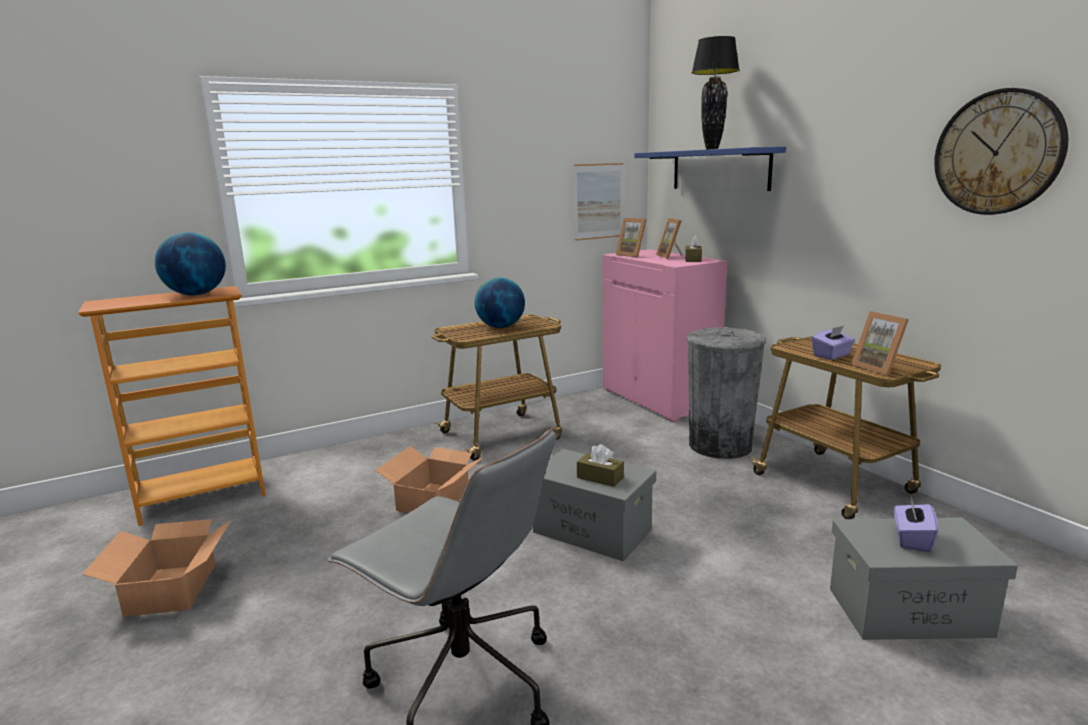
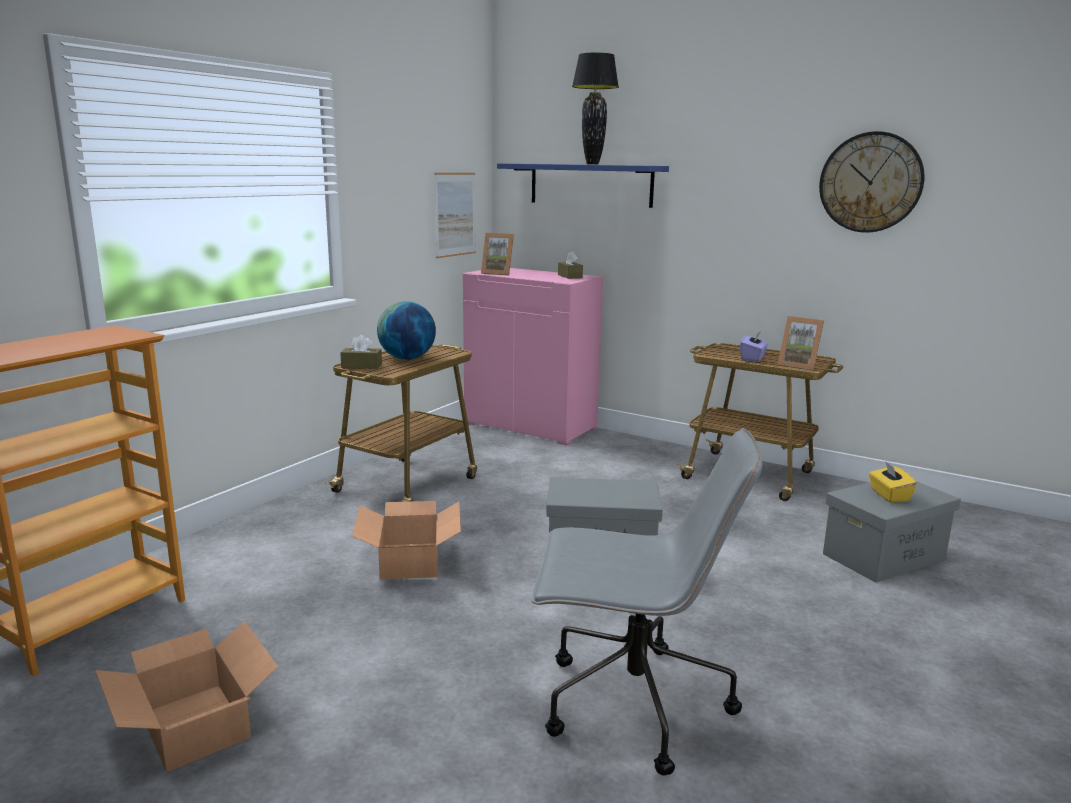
camera: 30 degrees left, 0 degrees up
globe [155,232,226,295] -> none
brown tissue box [577,444,624,487] -> brown tissue box moved to [340,335,382,369]
picture frame [656,218,683,259] -> none
grey trash can [687,327,766,459] -> none
purple tissue box [894,497,938,552] -> yellow tissue box [869,462,917,502]

